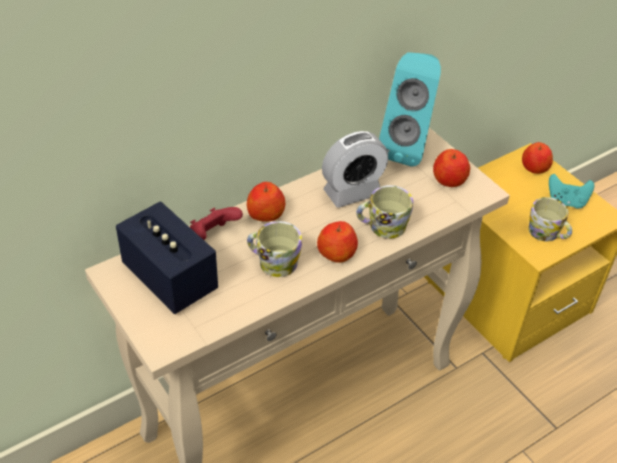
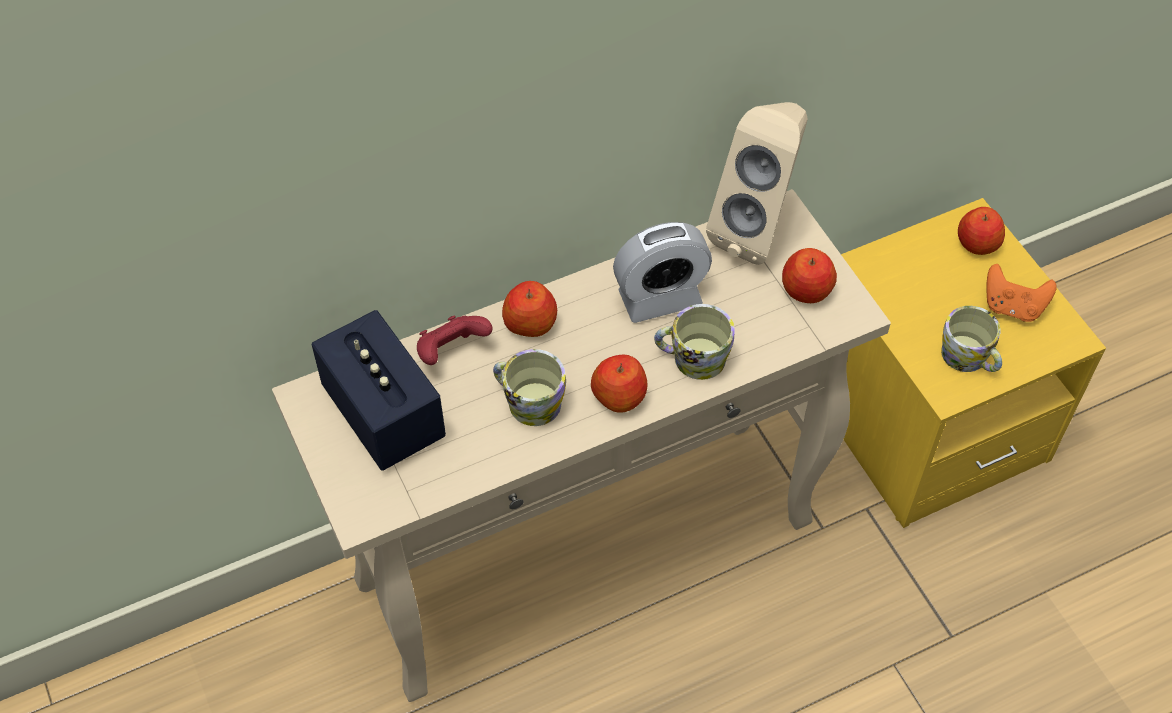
camera: 10 degrees right, 10 degrees up
turquoise speaker [379,52,441,166] -> beige speaker [706,102,808,265]
turquoise game controller [549,174,594,208] -> orange game controller [987,264,1057,322]

